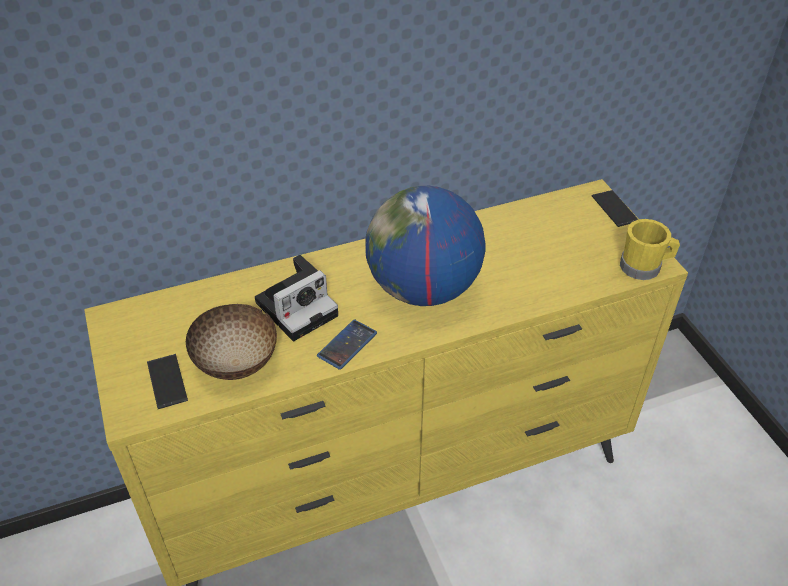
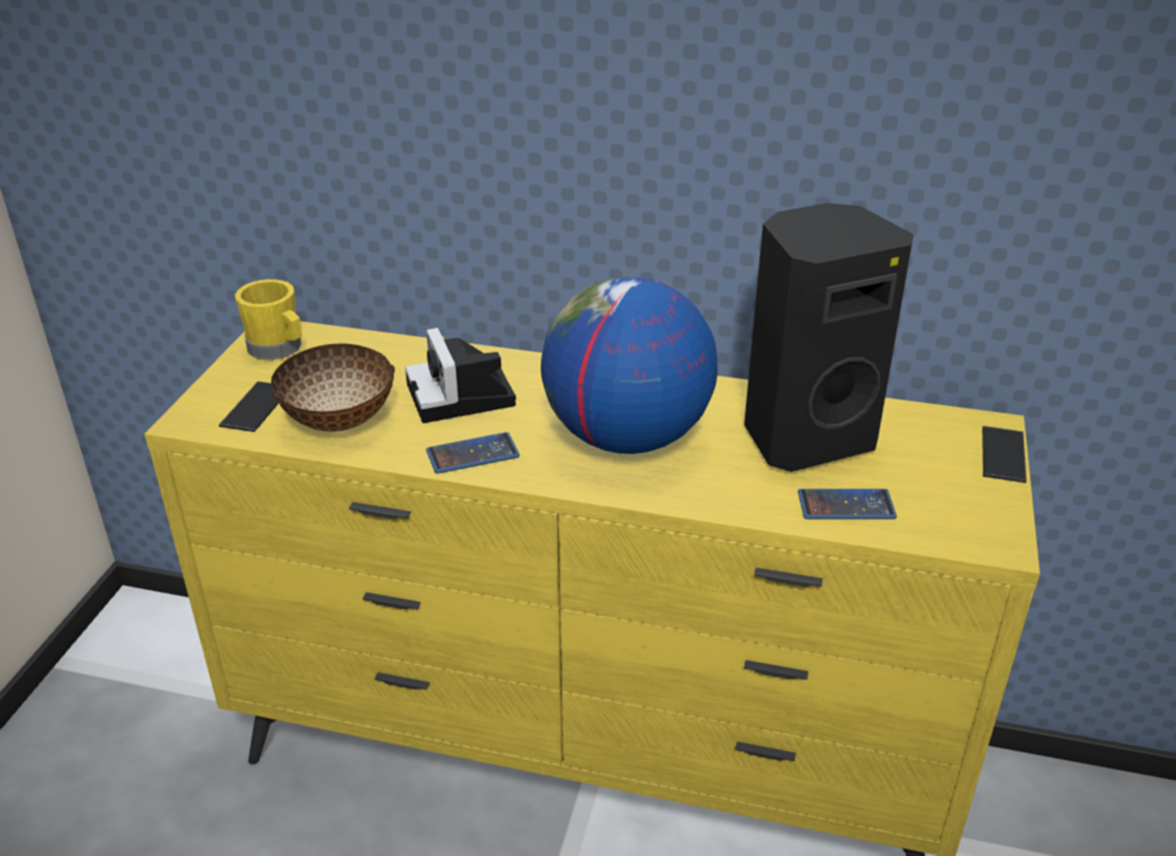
camera: 35 degrees right, 10 degrees down
camera [255,255,338,341] -> camera turned 75 degrees clockwise [405,328,516,423]
yellow mug [620,219,680,280] -> yellow mug moved to [235,279,302,360]
none -> black speaker [744,203,914,472]
none -> phone [798,489,897,519]

